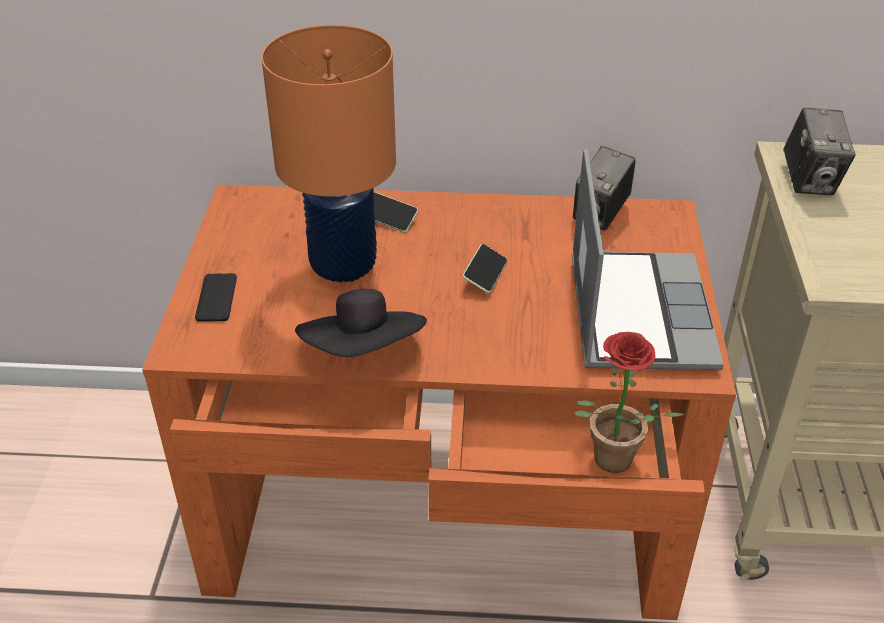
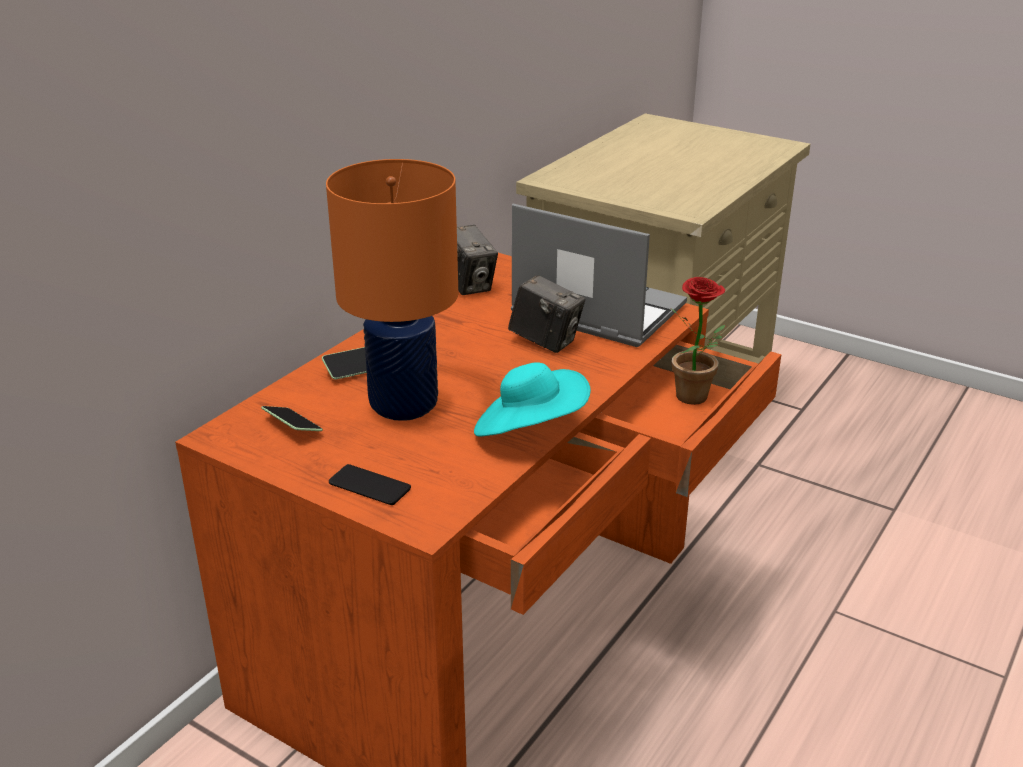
camera: 60 degrees left, 10 degrees down
black hat [295,289,427,357] -> turquoise hat [474,362,591,437]
phone [463,244,508,293] -> phone moved to [261,406,323,431]
camera [783,108,856,195] -> camera moved to [508,275,585,353]

